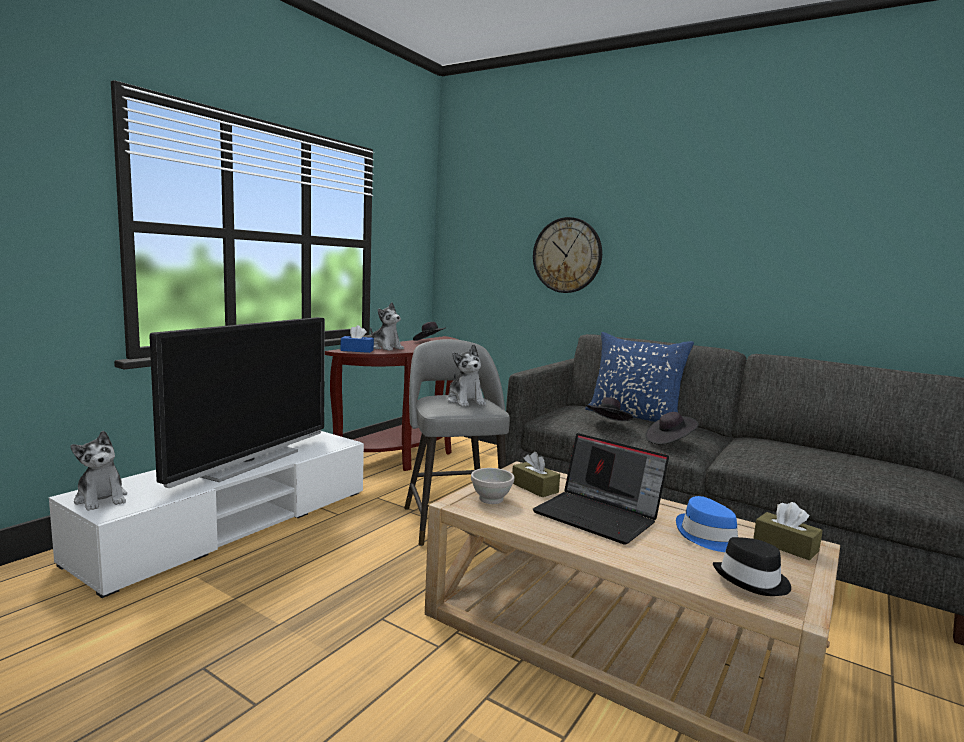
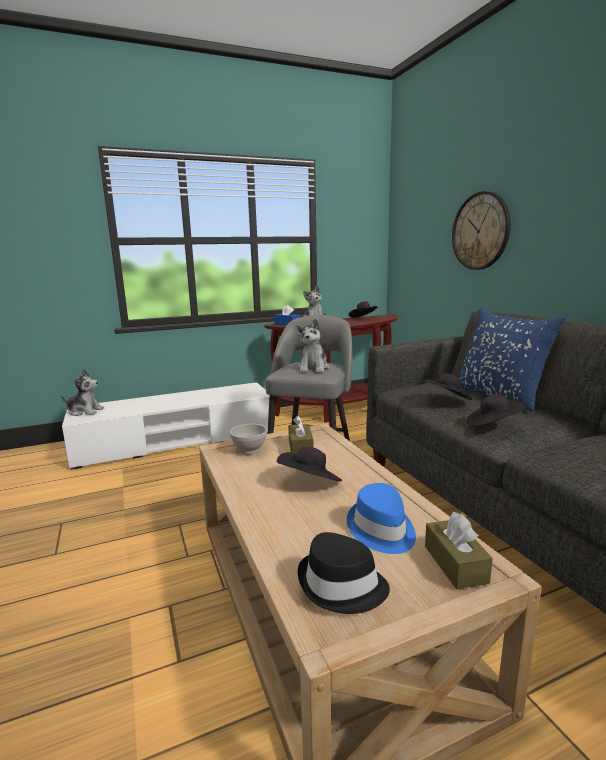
camera: 35 degrees right, 5 degrees up
plush toy [70,431,127,511] -> plush toy turned 75 degrees counterclockwise [61,369,104,416]
television [149,317,325,488] -> none
laptop [532,433,669,545] -> black hat [277,447,342,481]

